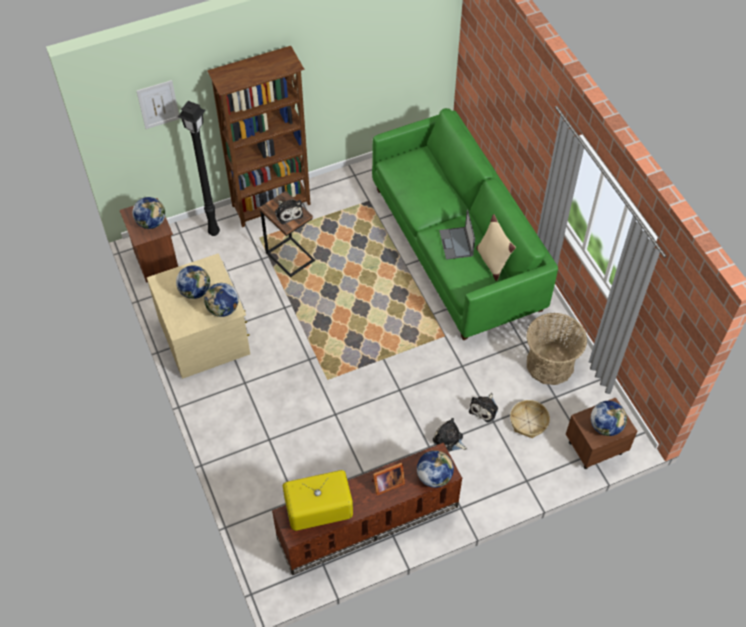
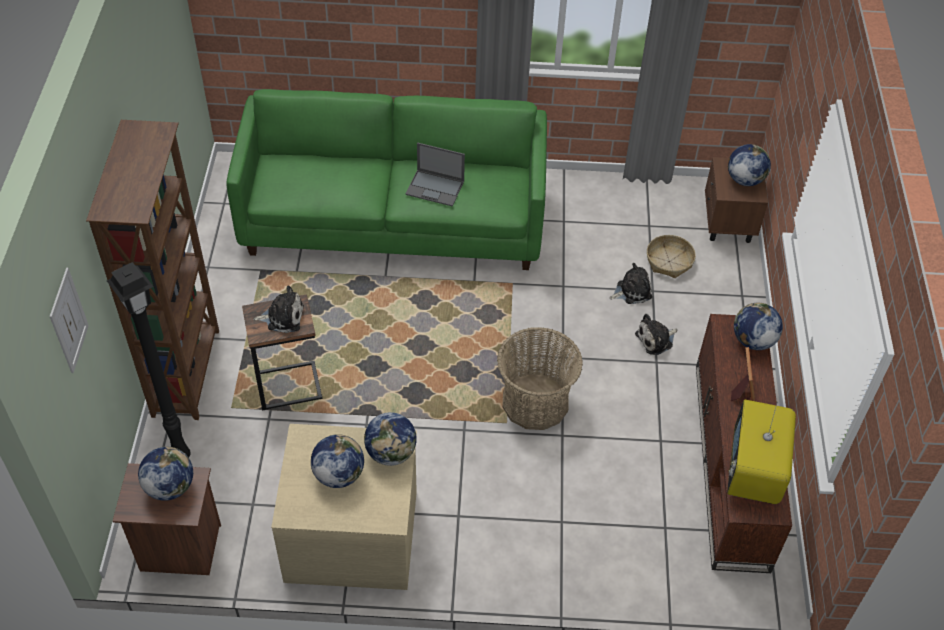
camera: 65 degrees left, 5 degrees down
plush toy [469,393,498,422] -> plush toy turned 75 degrees counterclockwise [610,263,652,304]
beige pillow [476,214,516,281] -> none
basket [527,313,587,385] -> basket moved to [497,327,583,430]

